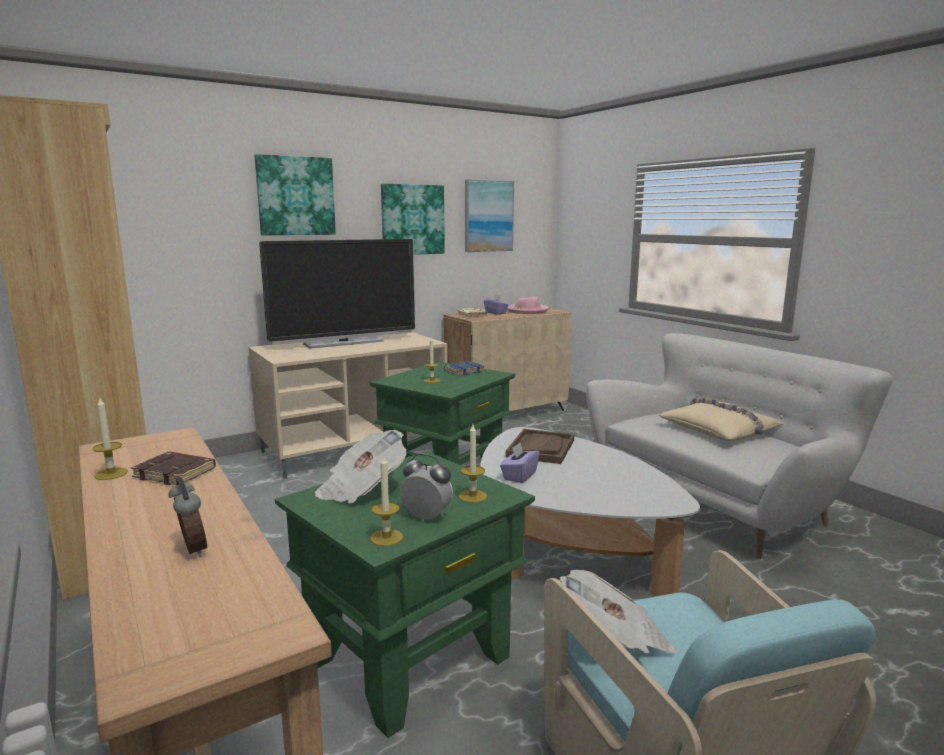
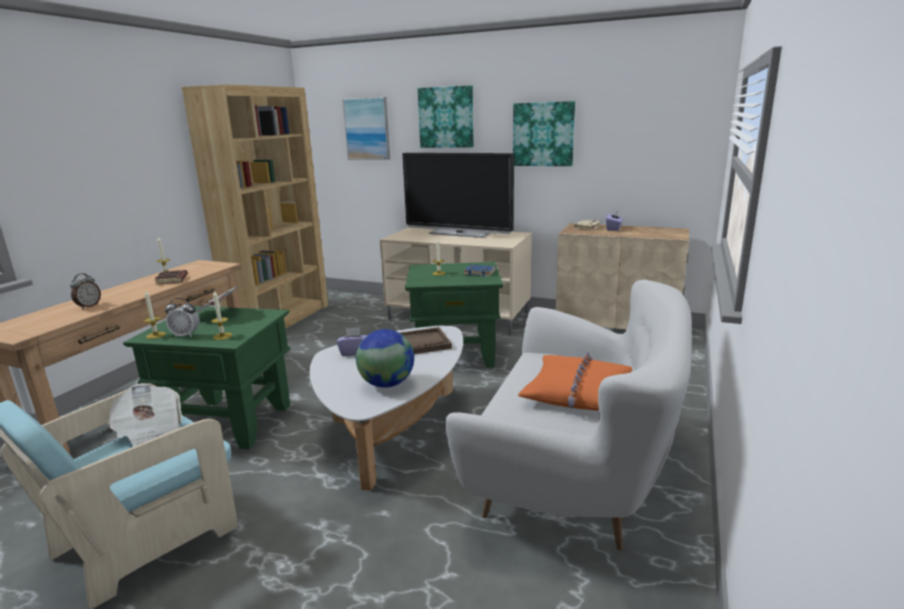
camera: 55 degrees right, 5 degrees up
alarm clock [400,454,453,521] -> alarm clock turned 105 degrees clockwise [165,298,200,337]
picture [465,179,514,252] -> picture moved to [342,97,390,160]
pink hat [507,296,549,314] -> none
beige pillow [659,397,785,441] -> orange pillow [518,352,632,411]
none -> globe [356,329,414,388]

